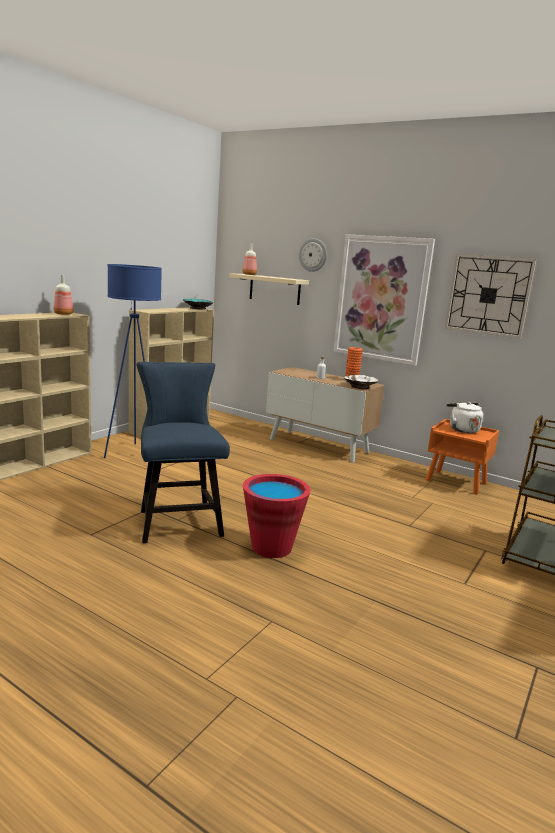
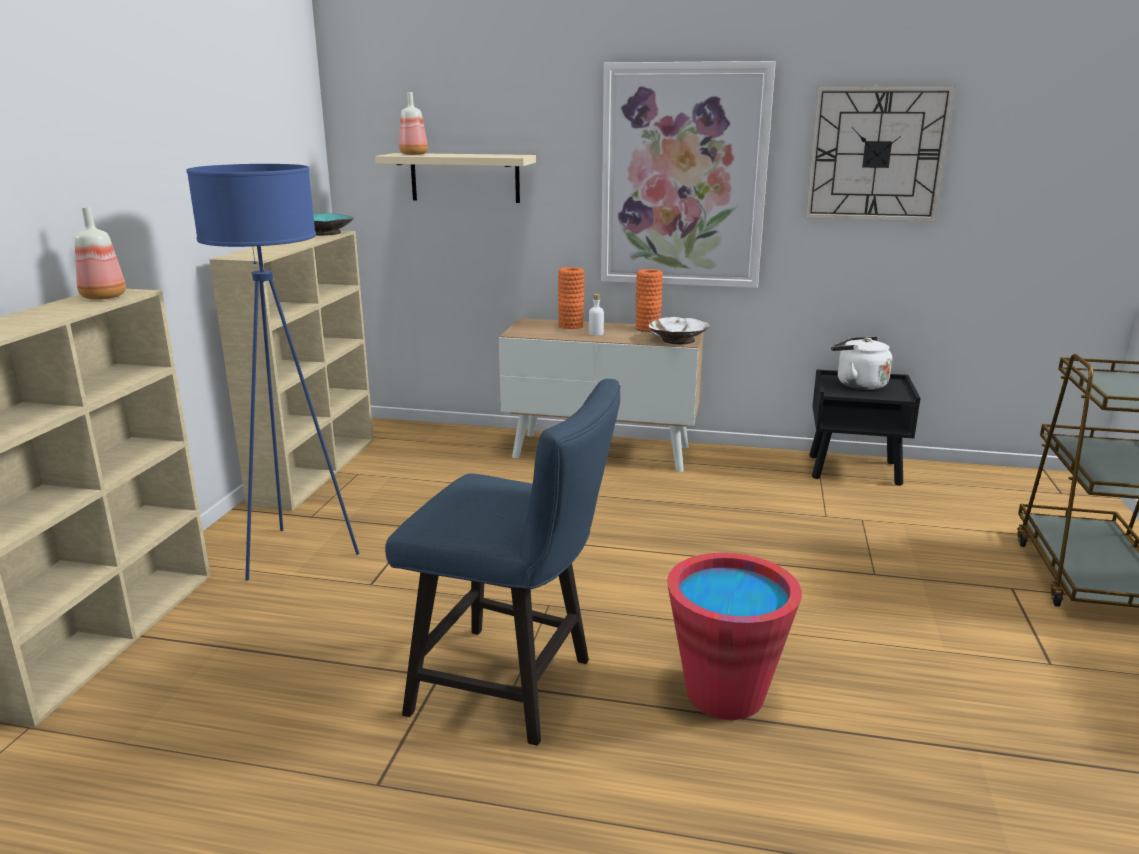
camera: 20 degrees left, 5 degrees up
blue chair [136,362,230,543] -> blue chair turned 150 degrees clockwise [385,379,621,746]
wall clock [299,238,327,272] -> none
orange nightstand [426,419,499,494] -> black nightstand [809,369,921,486]
none -> orange vase [558,267,585,329]

